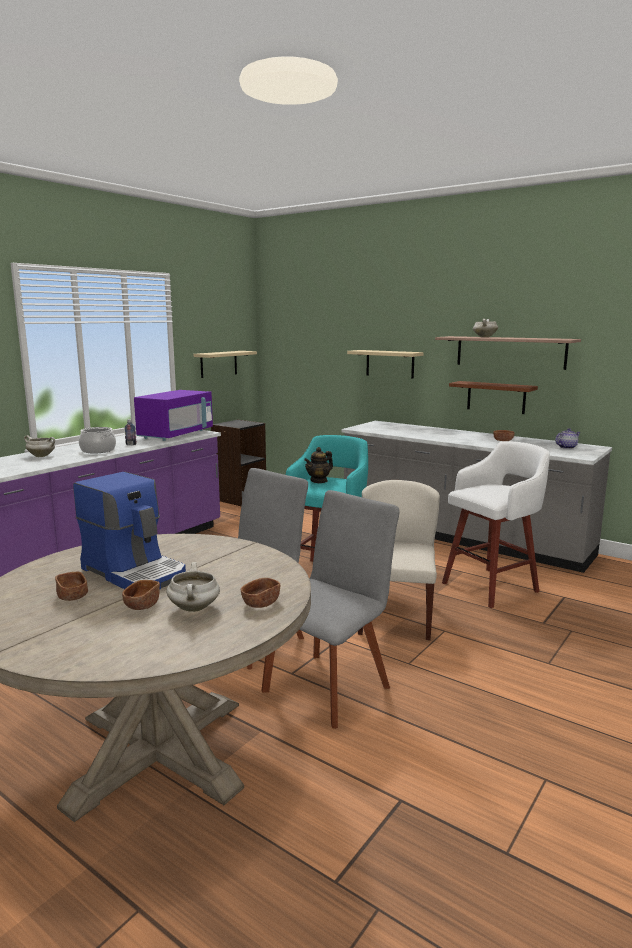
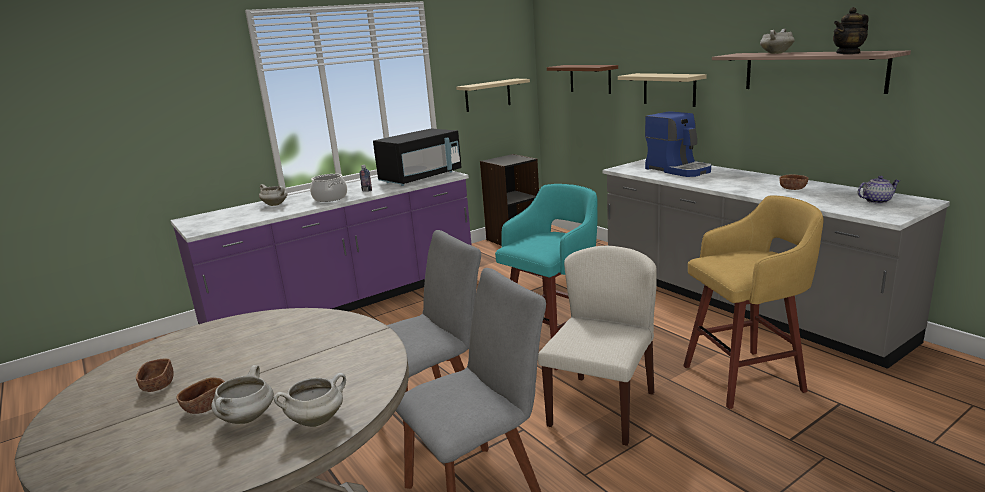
camera: 20 degrees right, 5 degrees up
coffee machine [73,472,186,589] -> coffee machine moved to [645,111,711,177]
purple microwave [134,390,213,441] -> black microwave [373,128,462,186]
brown bowl [241,578,280,608] -> white cooking pot [274,373,346,427]
teapot [304,447,333,483] -> teapot moved to [833,7,869,54]
white stool [442,441,550,608] -> yellow stool [683,195,823,409]
brown shelf [449,381,538,414] -> brown shelf moved to [547,65,618,94]

